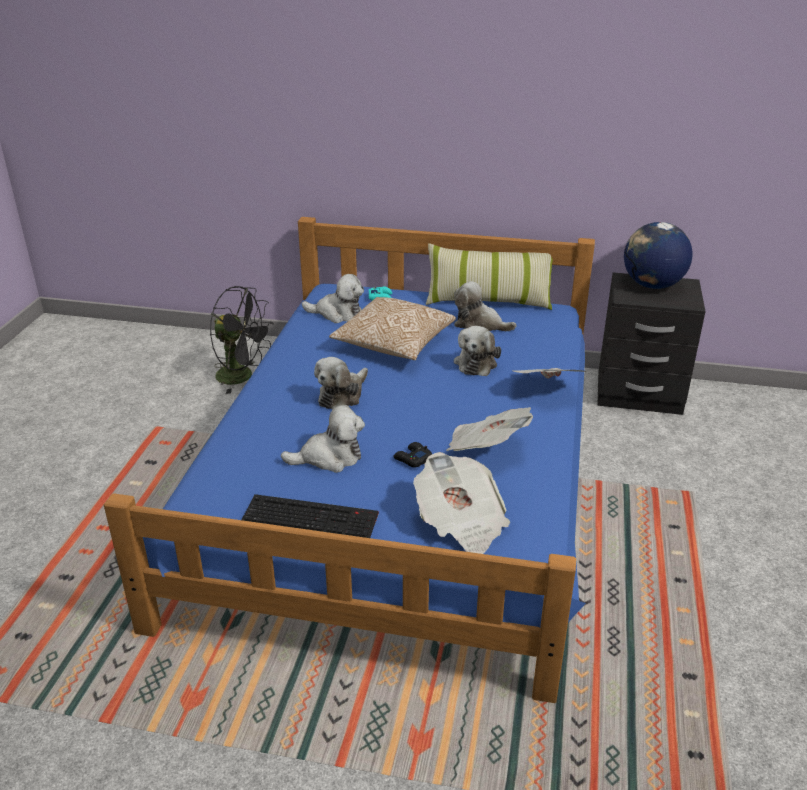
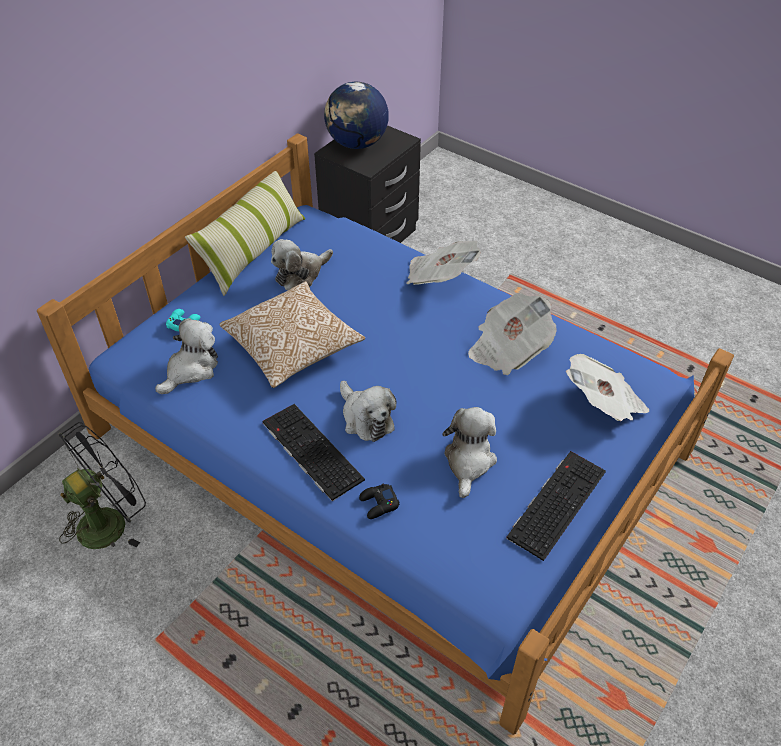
camera: 65 degrees left, 15 degrees up
black game controller [393,442,432,468] -> black game controller moved to [359,484,400,519]
plush toy [454,326,501,376] -> none
none -> keyboard [262,404,365,501]

